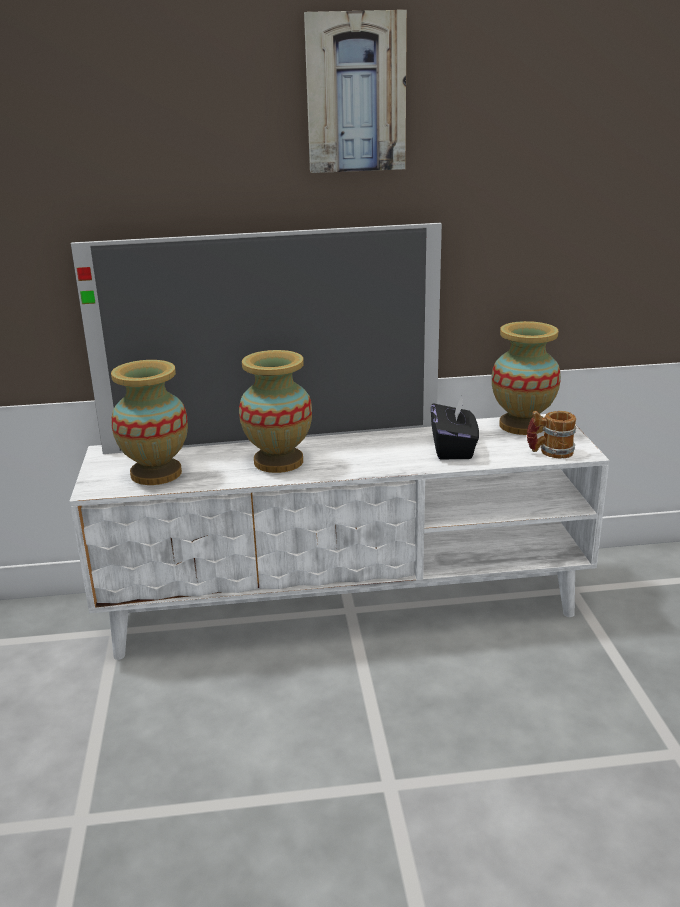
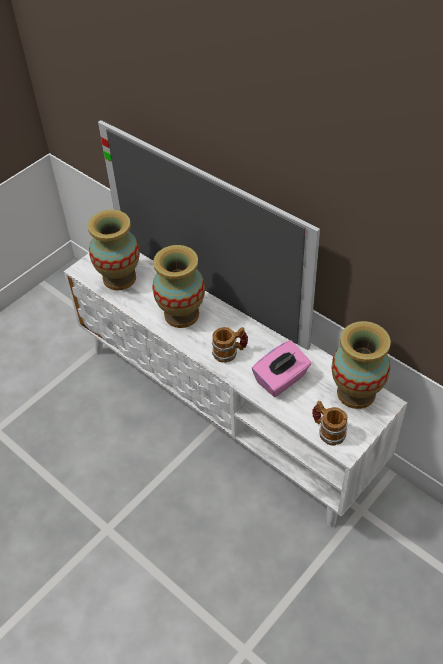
camera: 50 degrees right, 25 degrees up
picture [304,10,407,173] -> none
black tissue box [431,396,479,460] -> pink tissue box [252,340,311,397]
none -> mug [212,327,248,363]

